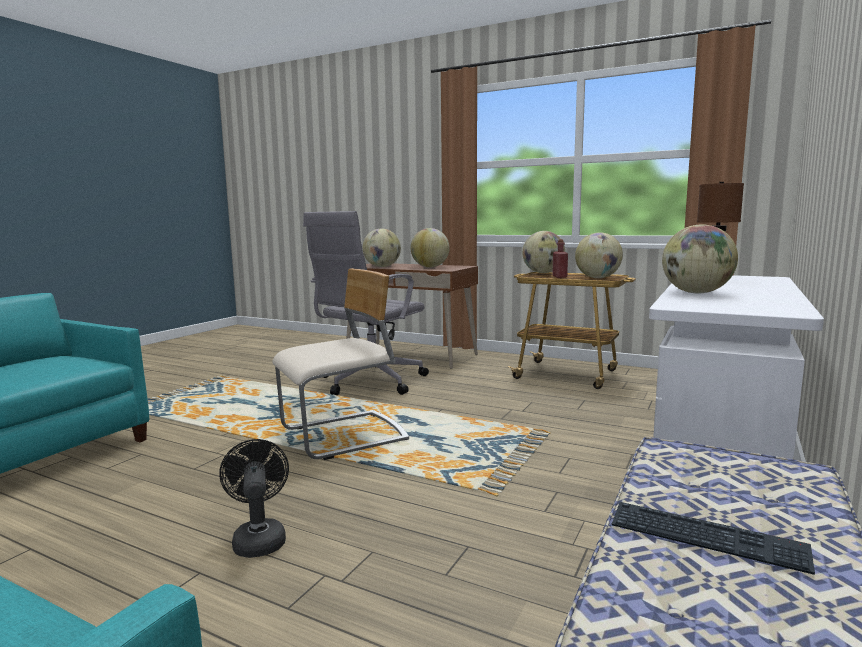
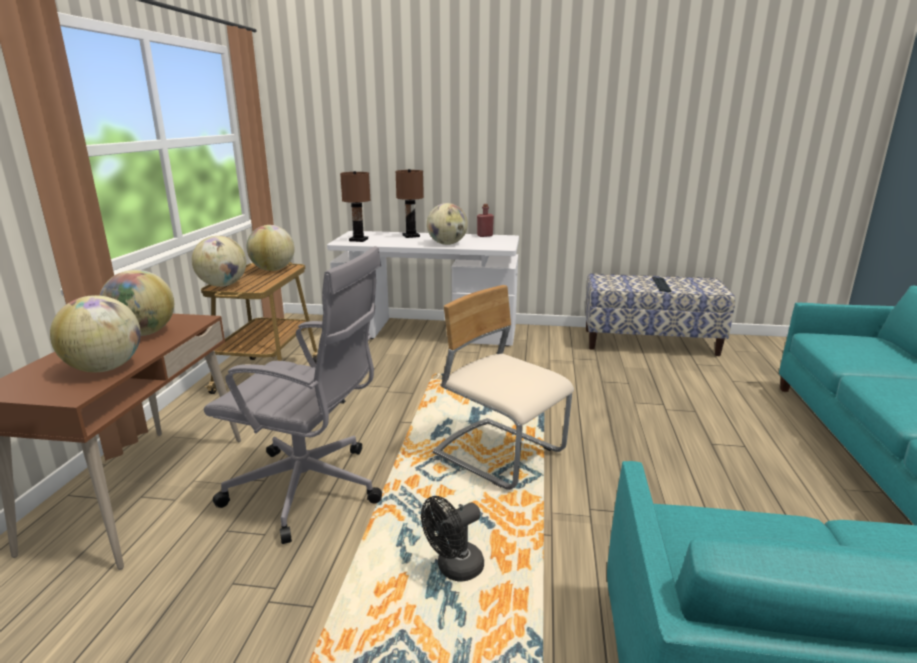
camera: 110 degrees left, 10 degrees up
black fan [219,439,289,558] -> black fan moved to [421,496,484,581]
red bottle [552,239,568,278] -> red bottle moved to [477,204,494,237]
none -> brown table lamp [395,169,424,238]

